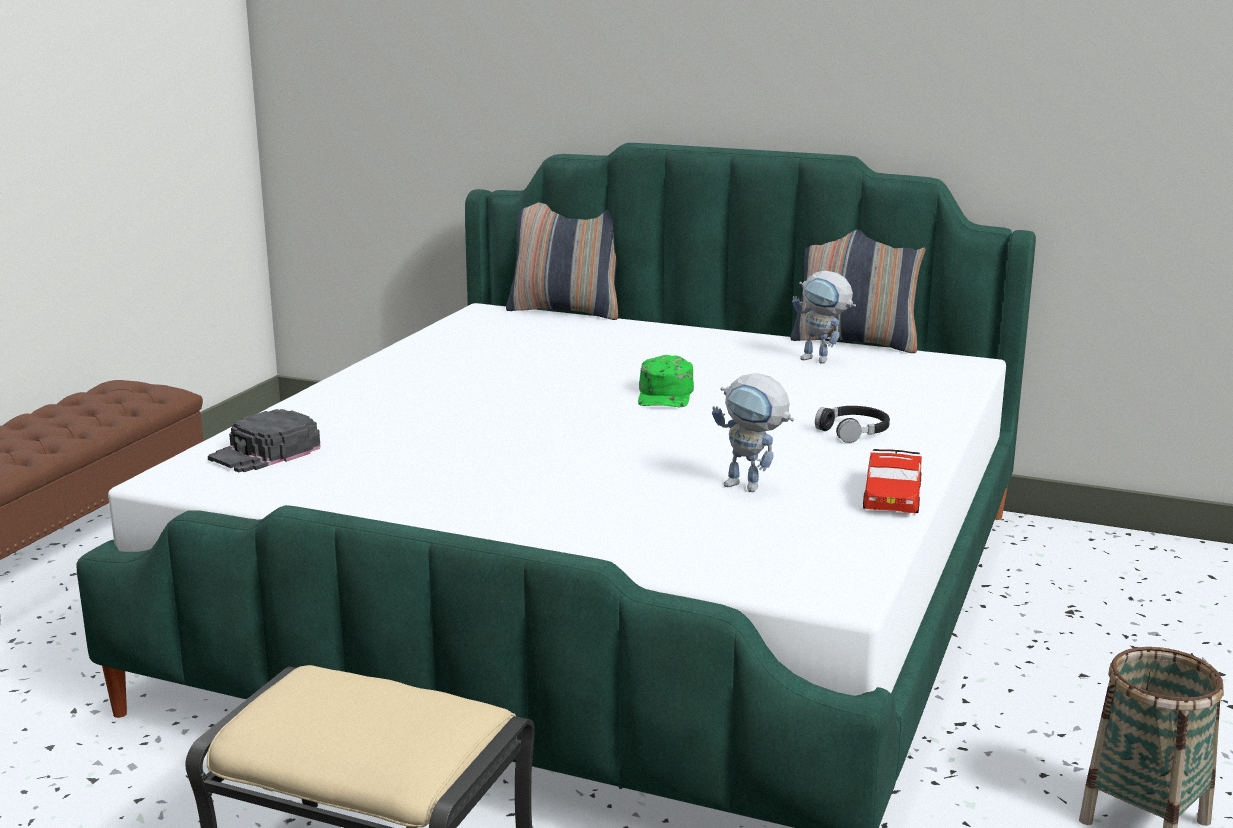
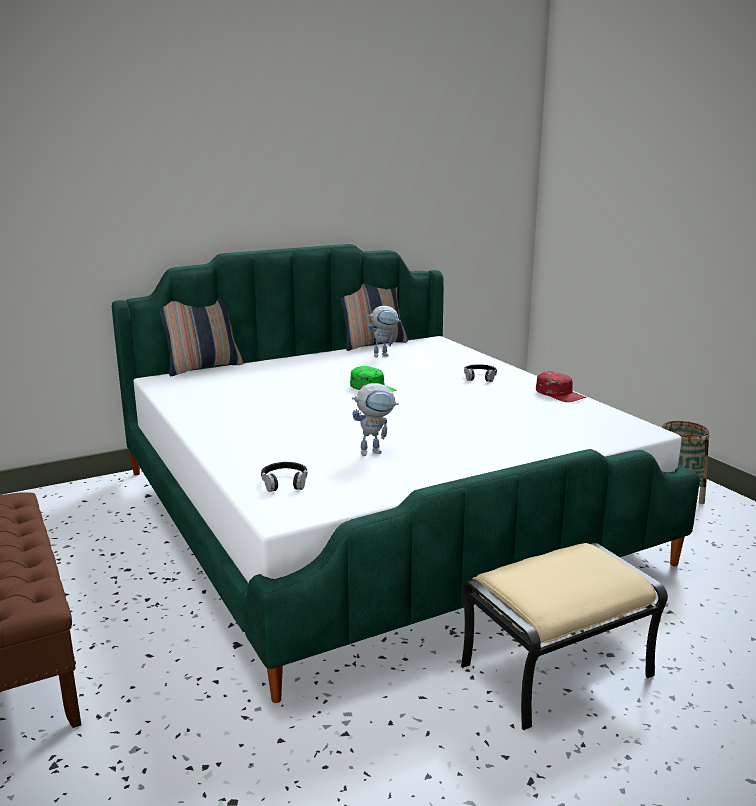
camera: 50 degrees left, 0 degrees up
black cap [208,409,321,473] -> black headphones [261,462,307,492]
toy robot [712,373,794,492] -> toy robot moved to [352,383,399,456]
red toy car [863,449,922,513] -> red cap [536,371,586,402]

